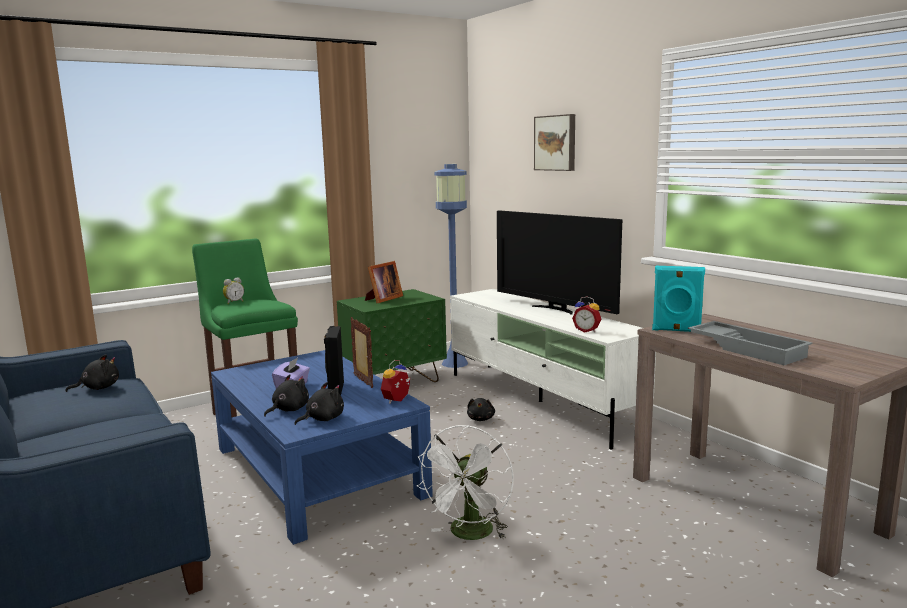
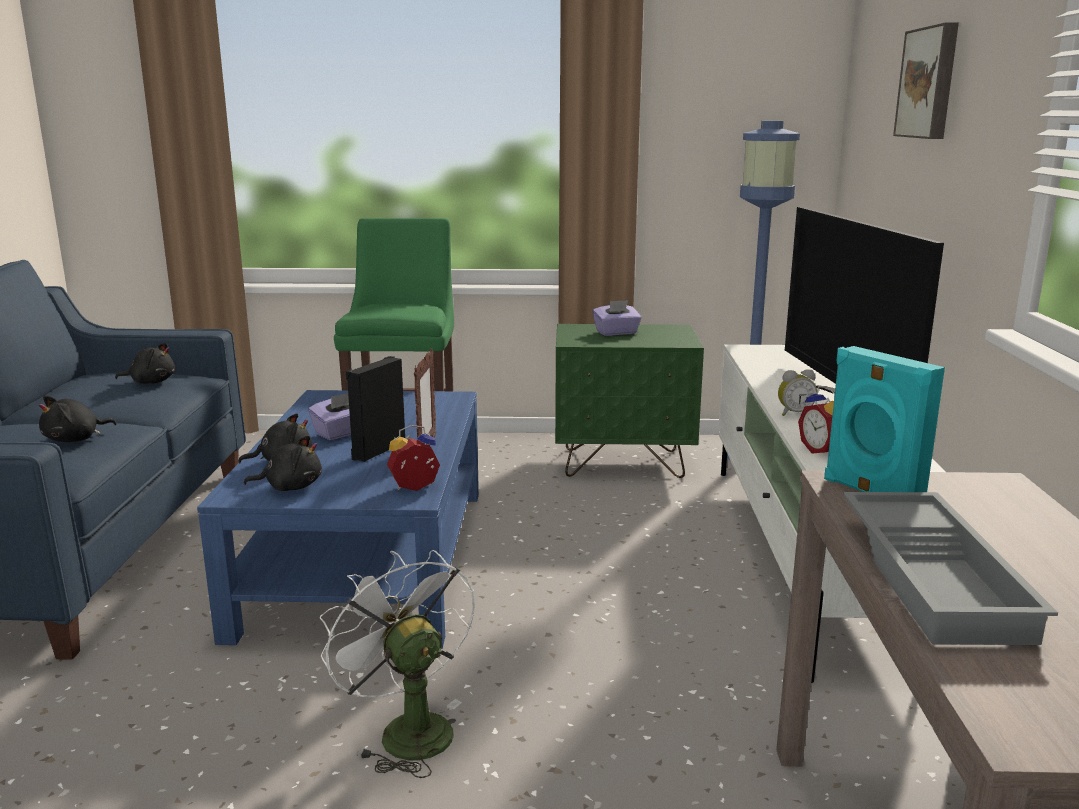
camera: 35 degrees right, 5 degrees up
alarm clock [223,277,244,304] -> alarm clock moved to [778,369,817,416]
picture frame [365,261,403,303] -> purple tissue box [593,300,642,336]
white fan [416,425,513,540] -> white fan turned 90 degrees clockwise [319,550,475,778]
black plush toy [467,398,495,421] -> black plush toy moved to [39,396,117,442]

